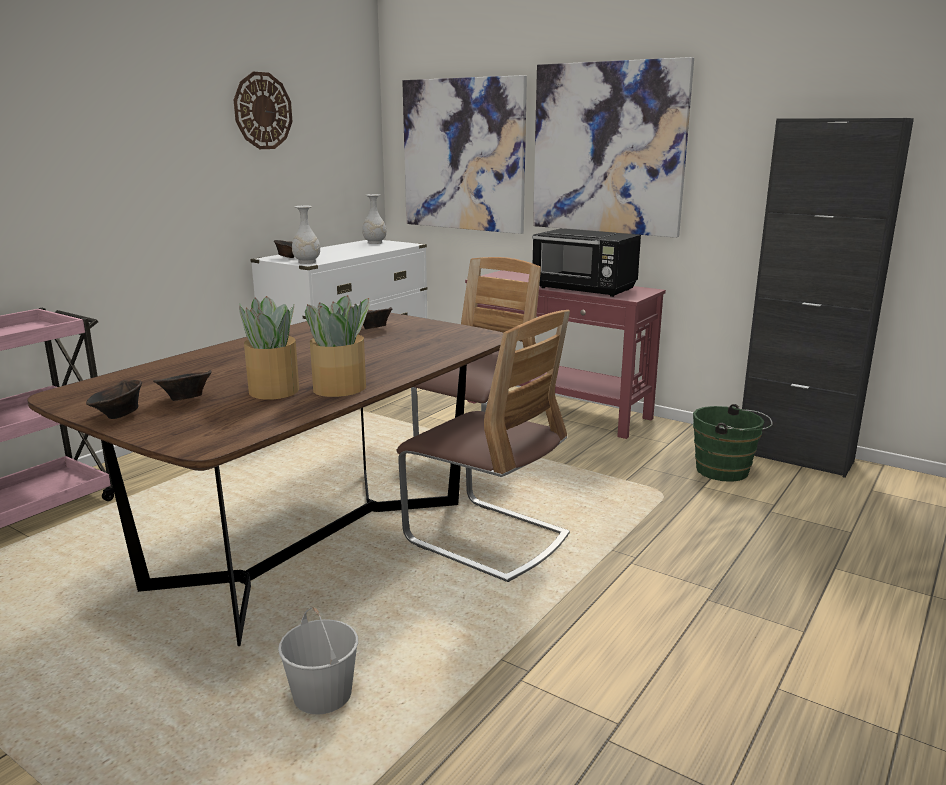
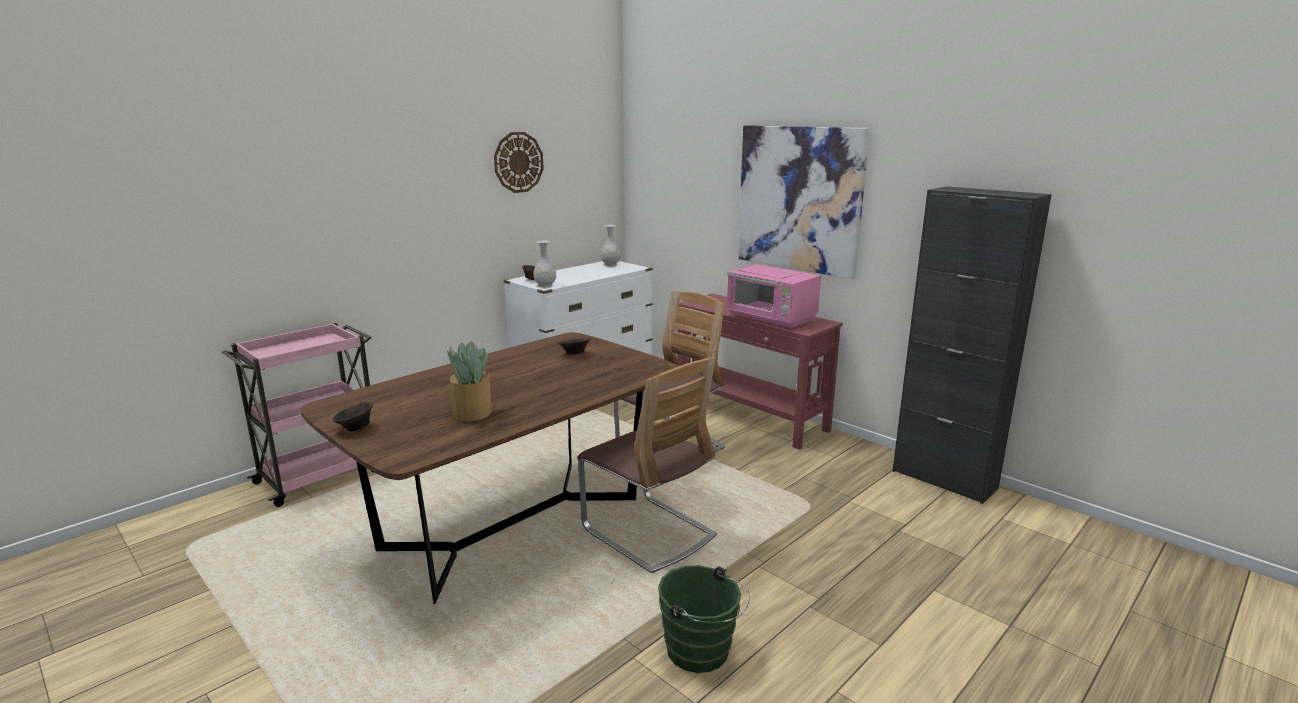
camera: 10 degrees right, 0 degrees up
brown bowl [153,370,211,401] -> none
white bucket [278,607,358,715] -> none
potted plant [305,295,370,397] -> none
picture [402,75,527,234] -> none
black microwave [532,229,641,297] -> pink microwave [727,264,821,329]
green bucket [693,404,773,482] -> green bucket moved to [658,565,750,673]

